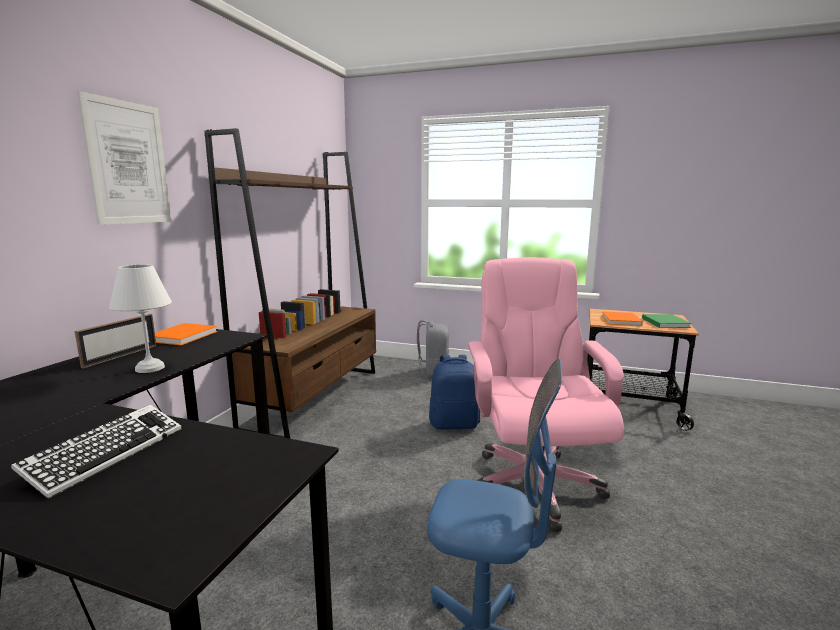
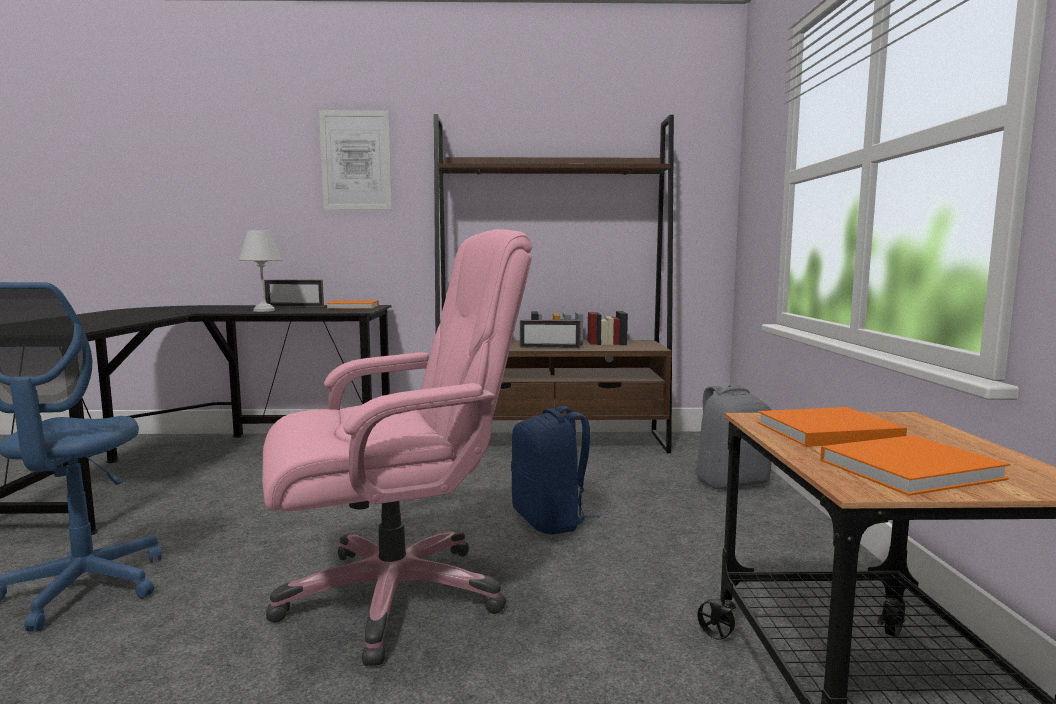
camera: 70 degrees right, 5 degrees down
keyboard [11,404,181,499] -> none
green book [642,314,692,328] -> orange book [820,435,1010,496]
none -> picture frame [520,320,581,349]

